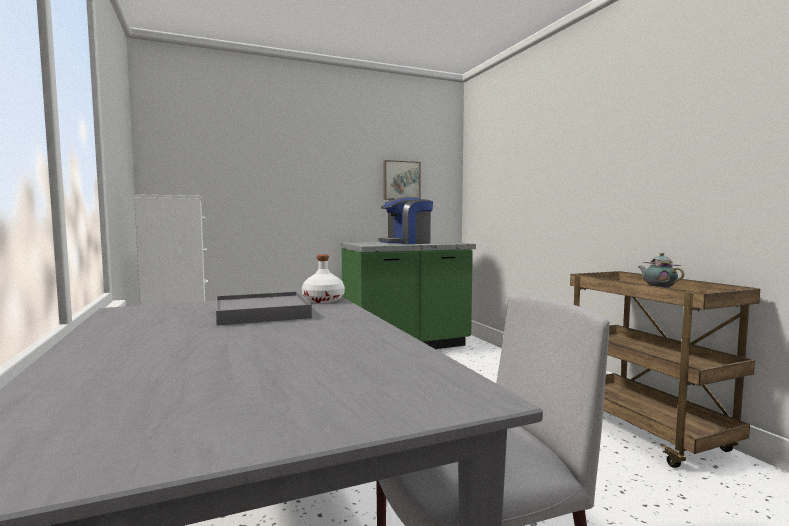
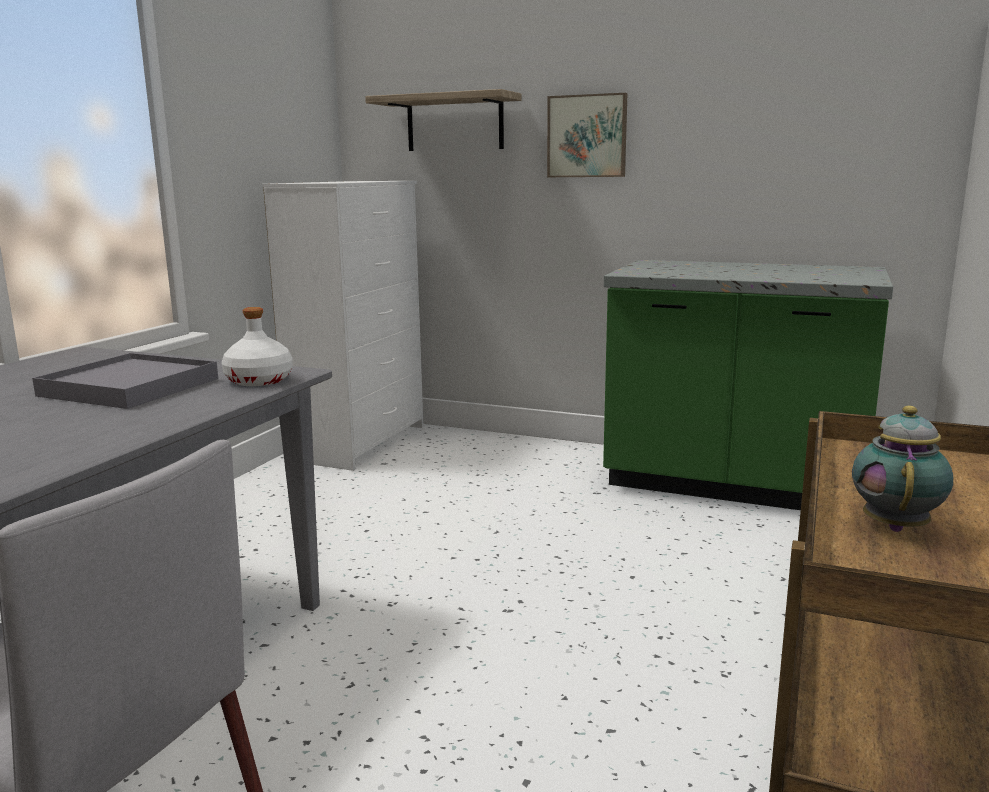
camera: 45 degrees right, 10 degrees up
coffee machine [378,197,433,244] -> none
picture [384,160,421,200] -> picture moved to [547,93,627,177]
none -> shelf [365,89,522,151]

